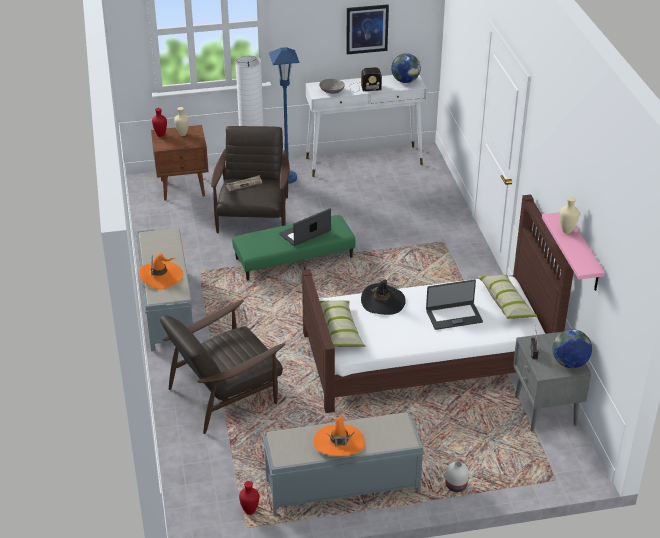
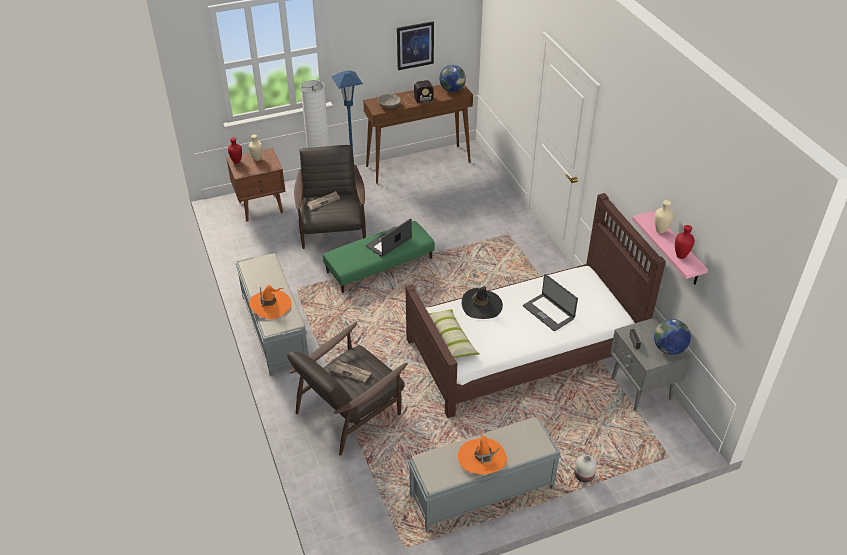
camera: 10 degrees left, 5 degrees up
red vase [239,481,259,515] -> red vase moved to [675,225,695,259]
white console table [306,75,427,177] -> brown console table [363,84,473,184]
laptop [426,279,483,330] -> laptop turned 75 degrees clockwise [523,274,578,331]
pillow [477,274,538,319] -> none
none -> newspaper [330,361,372,383]

